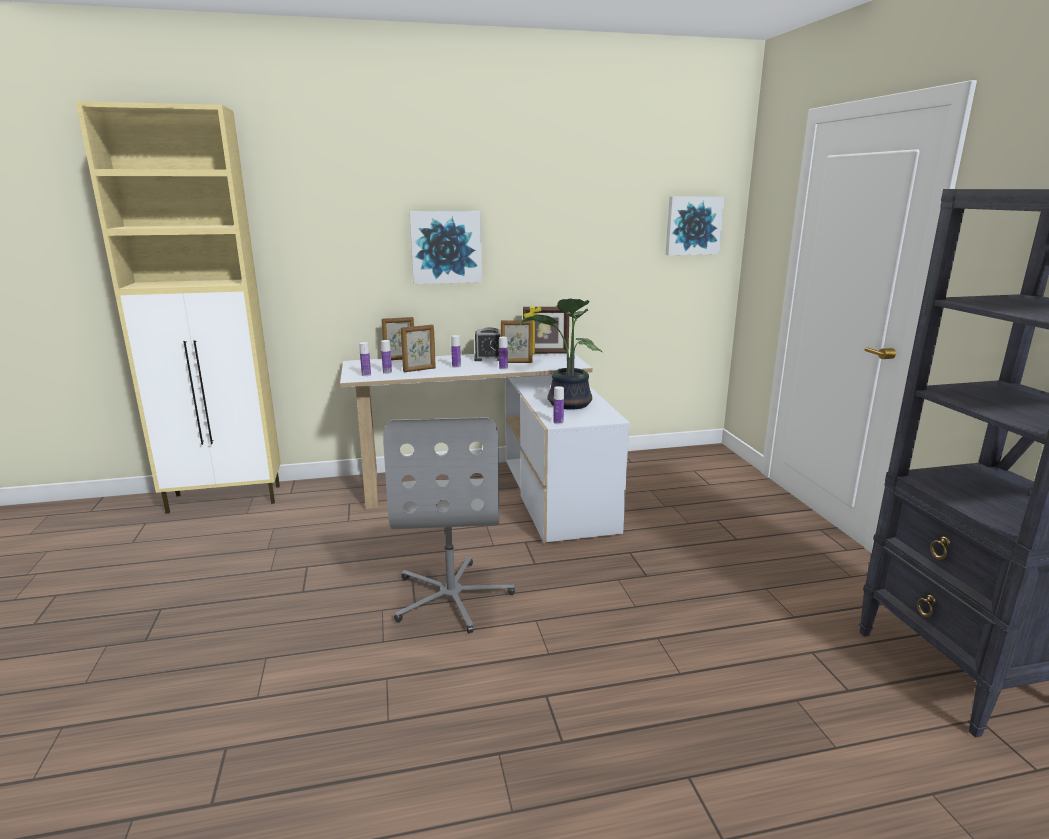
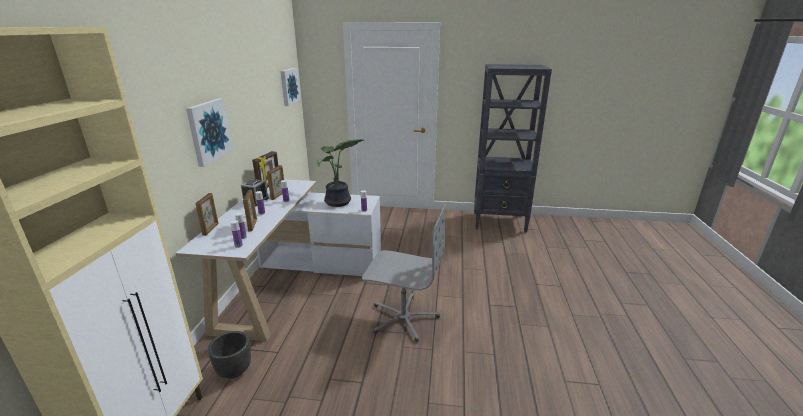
camera: 70 degrees left, 5 degrees up
none -> black planter [208,331,251,379]

